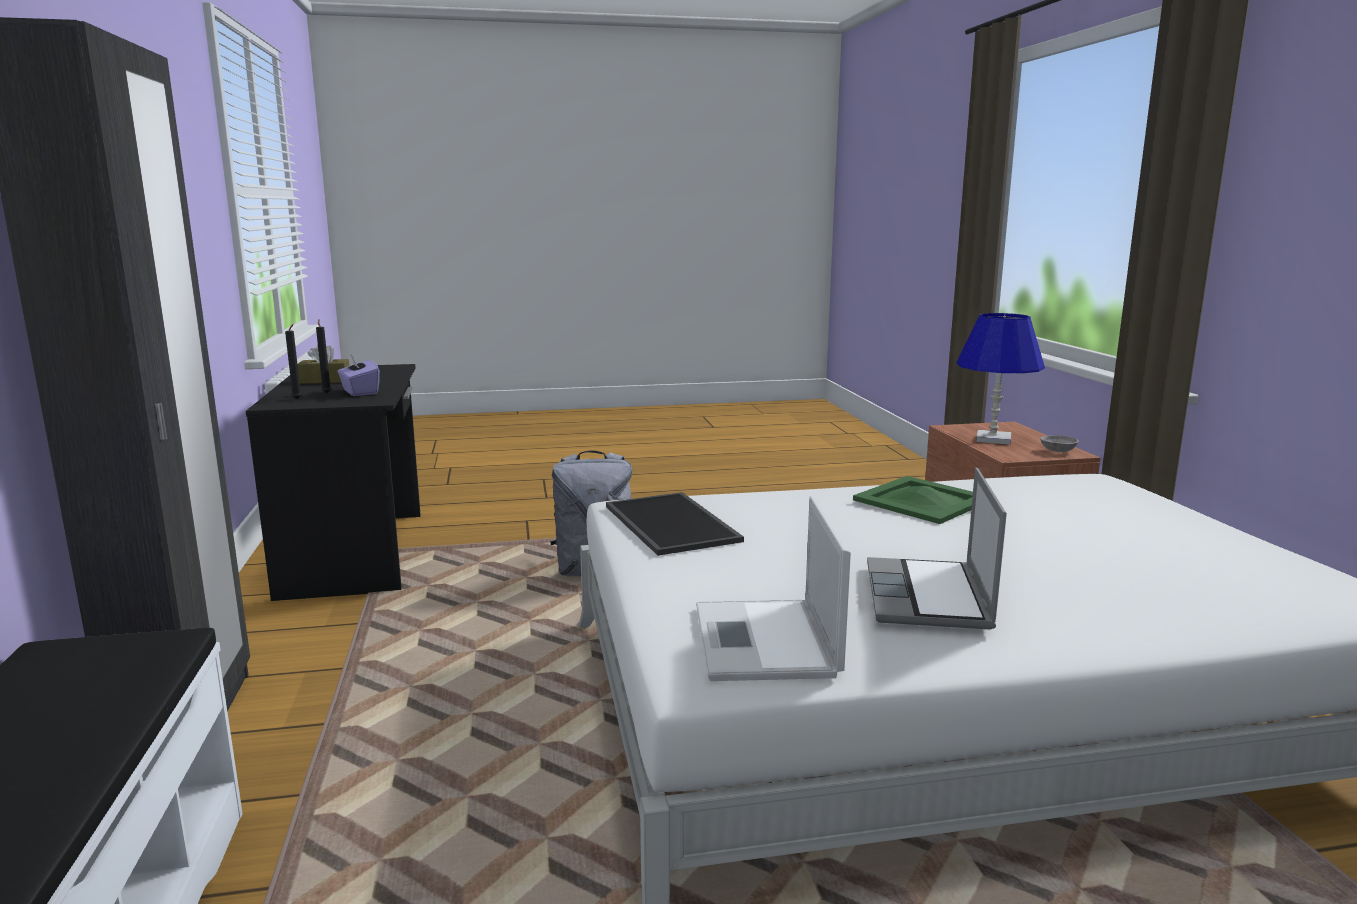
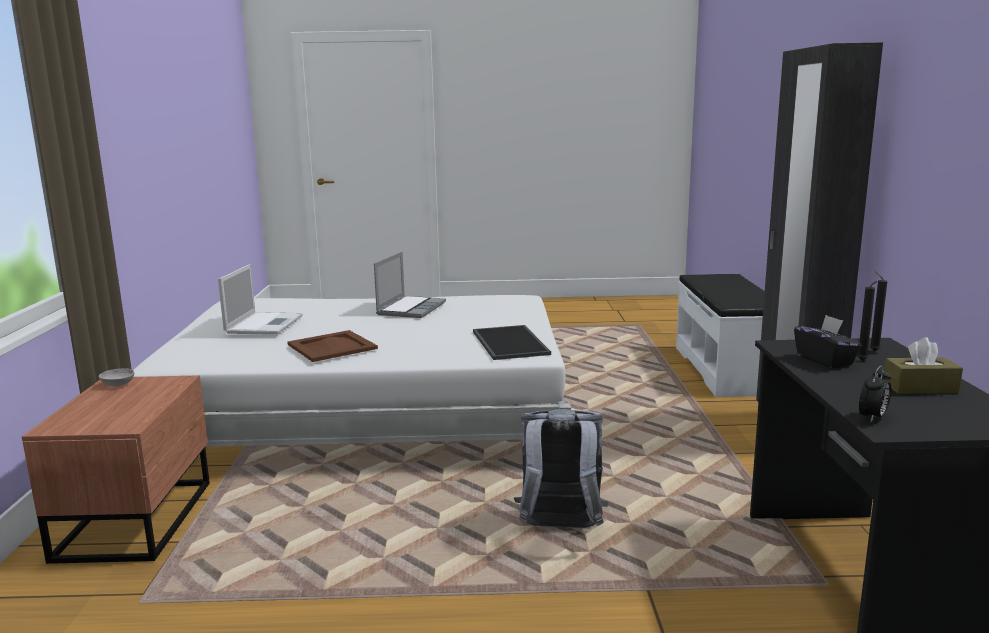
camera: 170 degrees left, 0 degrees up
purple tissue box [337,354,380,396] -> black tissue box [794,315,862,368]
laptop [696,496,851,681] -> laptop moved to [218,264,303,335]
green tray [853,476,973,524] -> brown tray [287,330,378,362]
blue table lamp [956,313,1045,445] -> none
none -> alarm clock [859,365,891,422]

